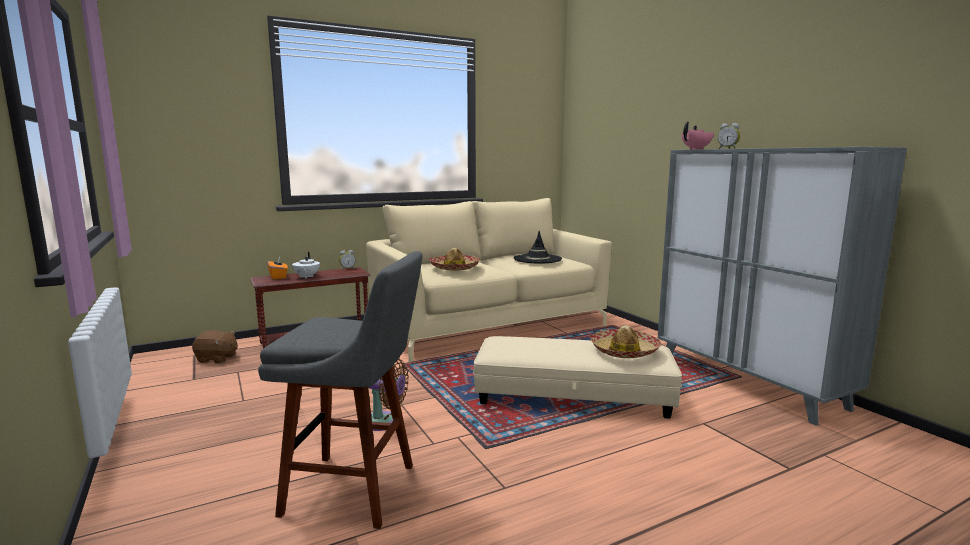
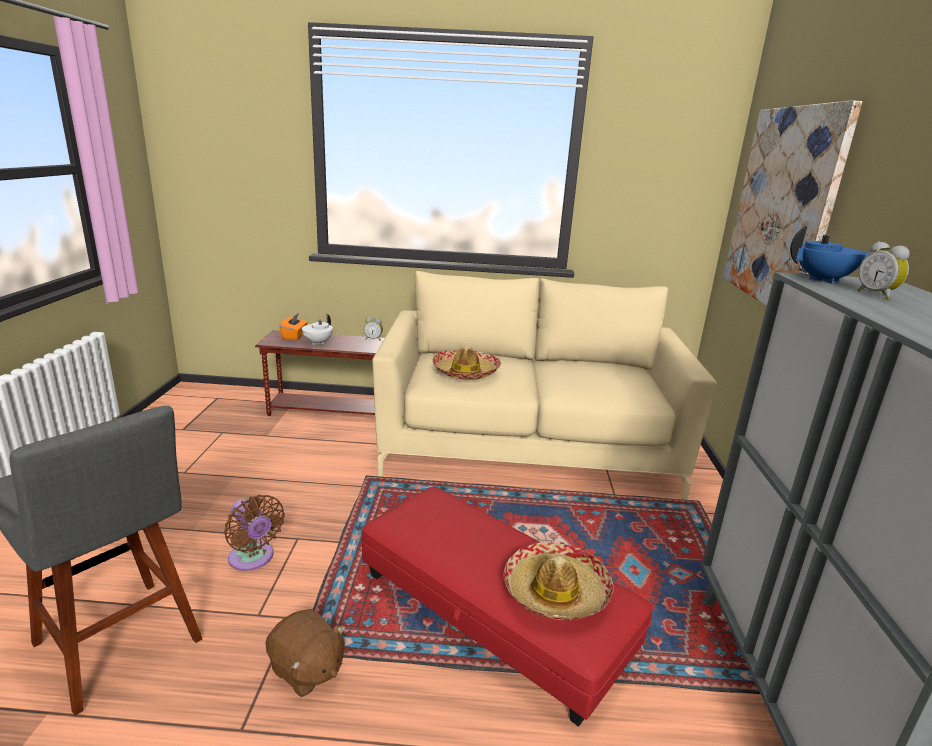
camera: 30 degrees right, 10 degrees up
brown plush toy [192,330,238,363] -> brown plush toy moved to [266,609,346,697]
beige ottoman [473,336,682,419] -> red ottoman [361,487,653,727]
black hat [514,231,562,264] -> none
pink teapot [681,121,714,150] -> blue teapot [790,226,870,284]
none -> picture [723,100,862,306]

